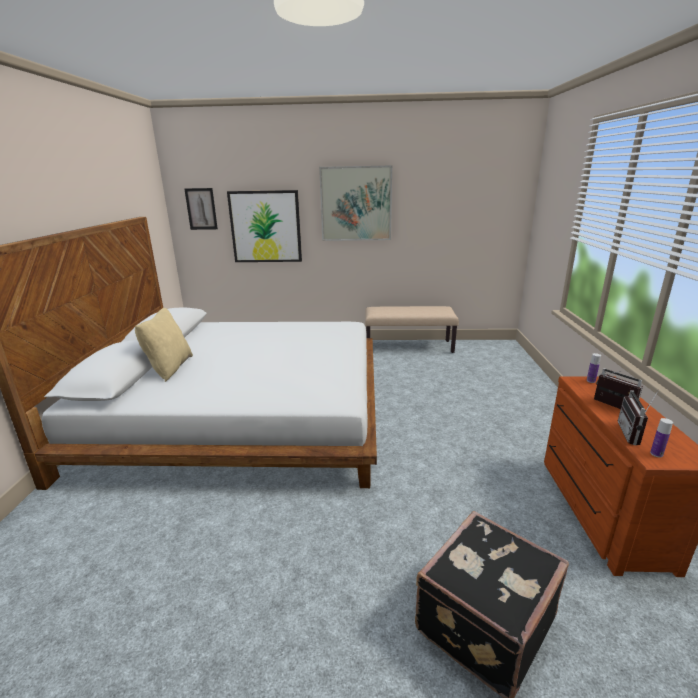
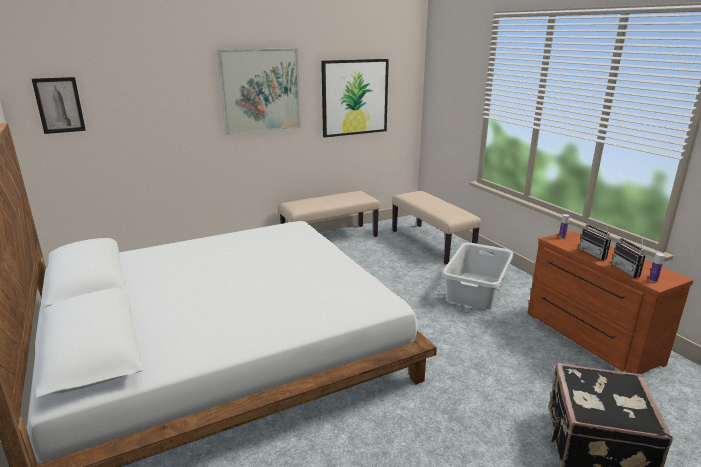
camera: 30 degrees left, 0 degrees up
beige pillow [135,308,193,382] -> none
picture [227,190,302,262] -> picture moved to [321,59,389,138]
radio [594,368,643,409] -> radio turned 135 degrees counterclockwise [579,219,611,260]
none -> beige bench [392,191,482,264]
none -> grey laundry basket [442,242,513,309]

